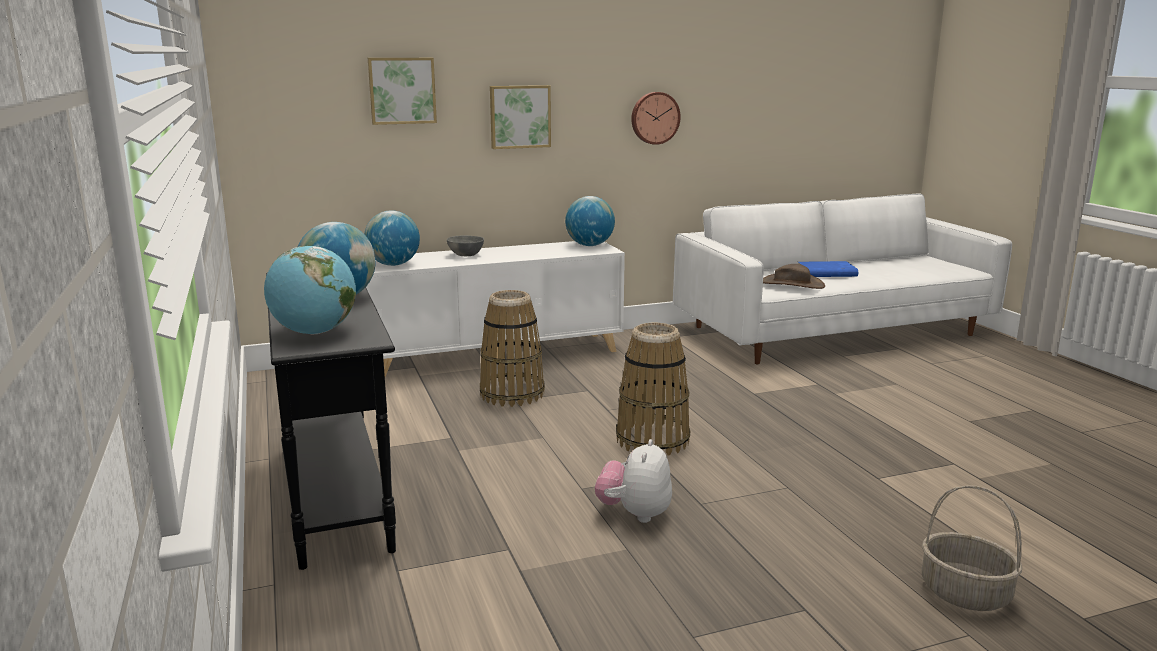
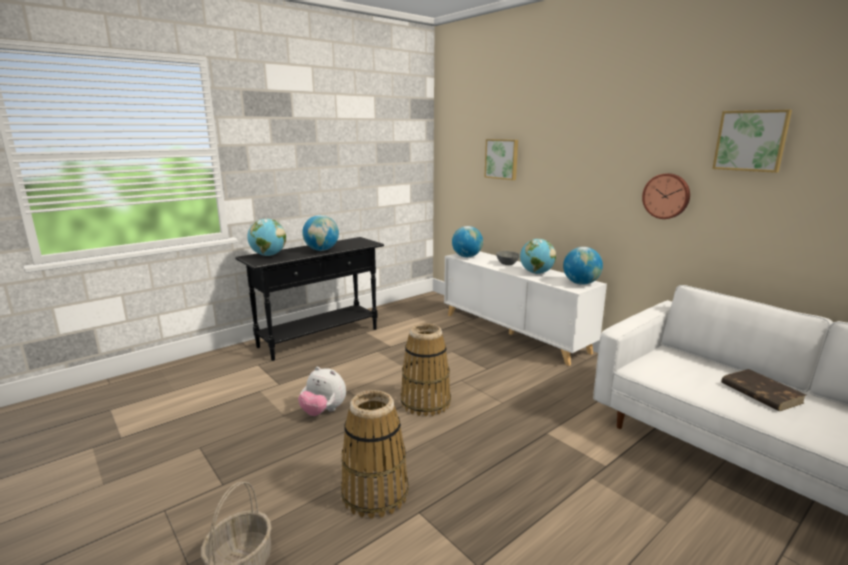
camera: 70 degrees right, 0 degrees up
basket [480,290,545,407] -> basket moved to [341,390,409,519]
picture [490,85,551,149] -> picture moved to [712,110,792,173]
plush toy [595,439,672,523] -> plush toy turned 150 degrees counterclockwise [298,367,346,416]
brown hat [763,264,825,289] -> none
blue book [798,261,858,277] -> brown book [721,369,806,411]
none -> globe [520,239,556,274]

